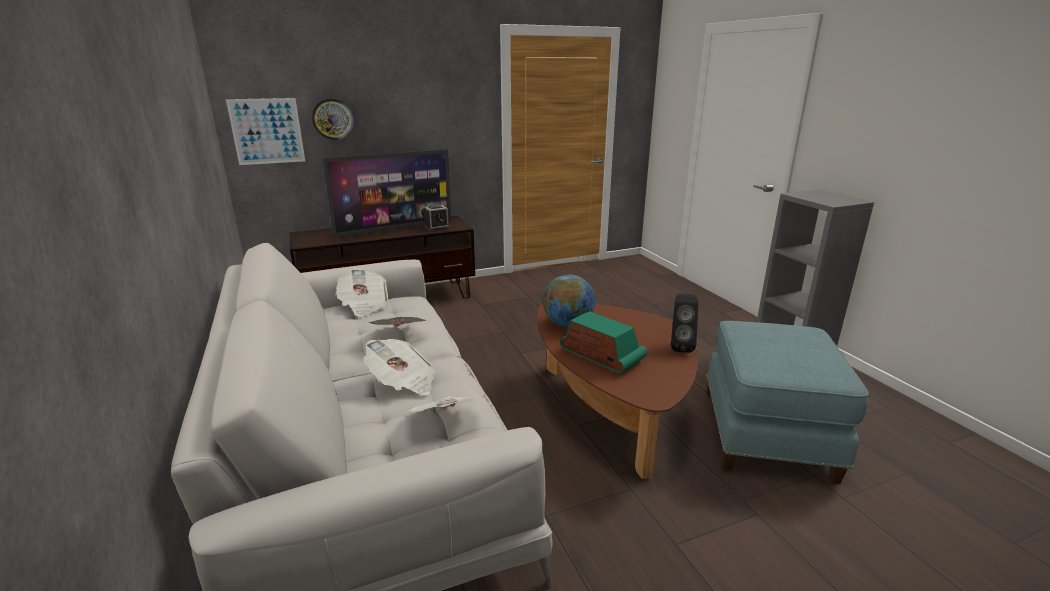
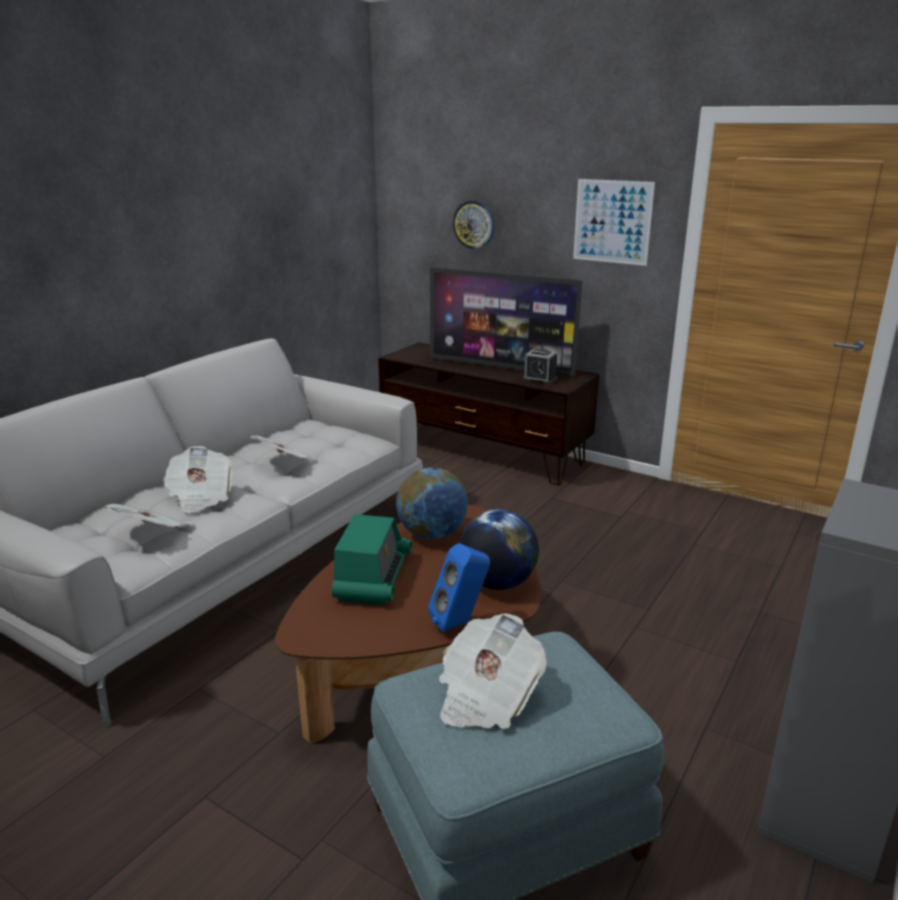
camera: 55 degrees right, 0 degrees up
picture [226,98,305,165] -> picture moved to [573,179,655,266]
newspaper [335,269,388,317] -> newspaper moved to [439,613,547,729]
black speaker [671,293,698,353] -> blue speaker [428,543,490,632]
none -> globe [460,509,539,590]

